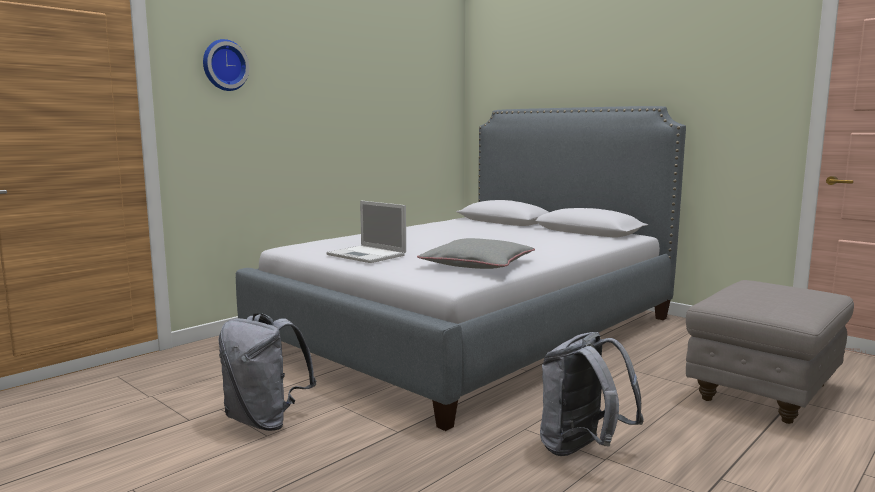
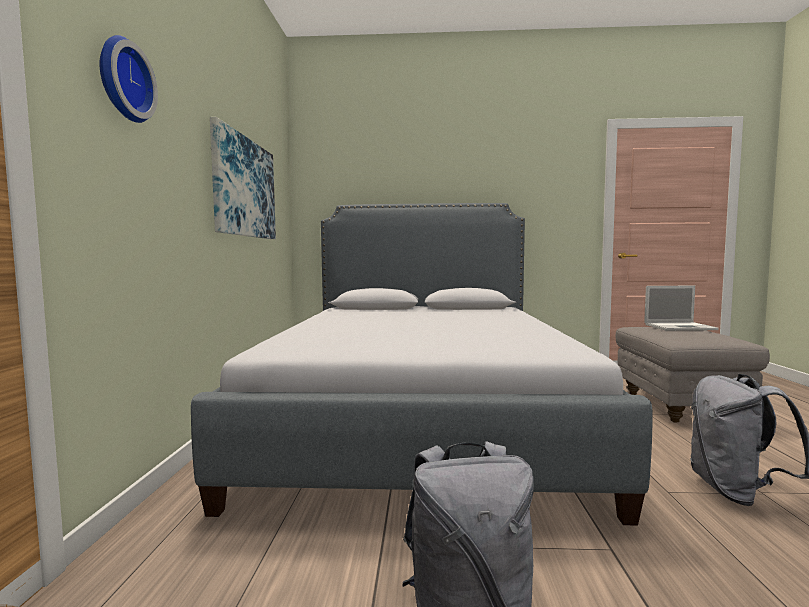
camera: 40 degrees left, 5 degrees down
laptop [326,200,406,263] -> laptop moved to [644,286,719,331]
grey pillow [417,238,535,269] -> none
none -> picture [210,117,276,239]

